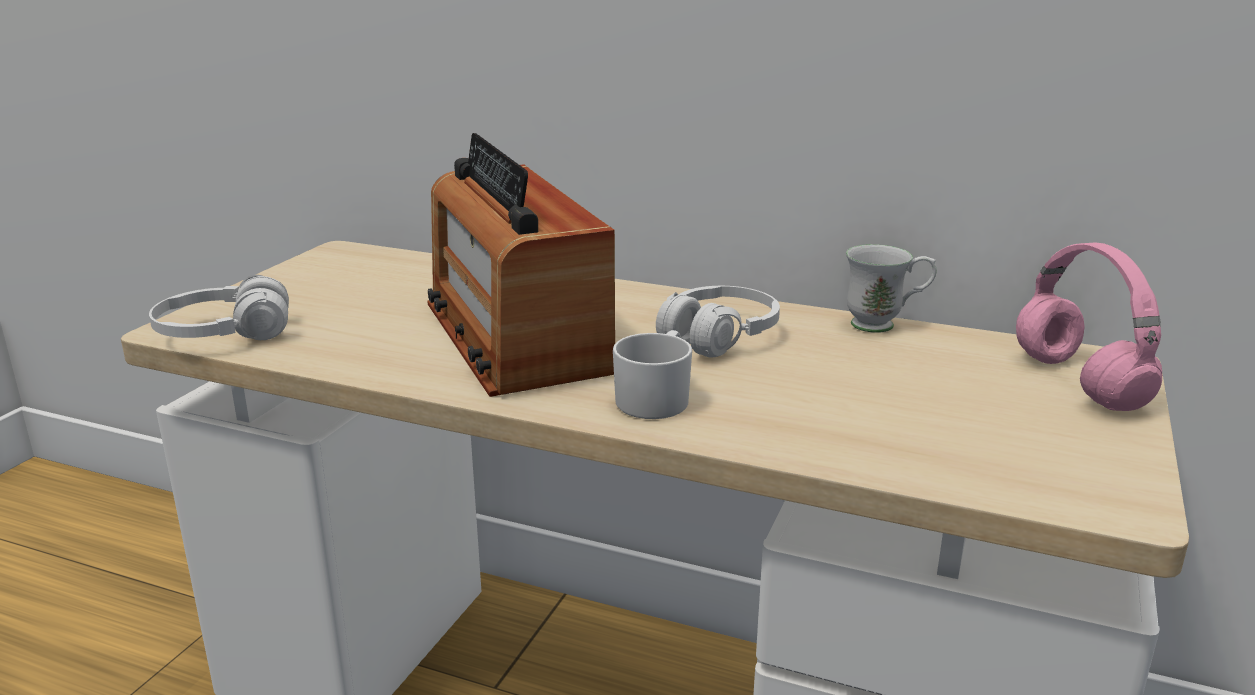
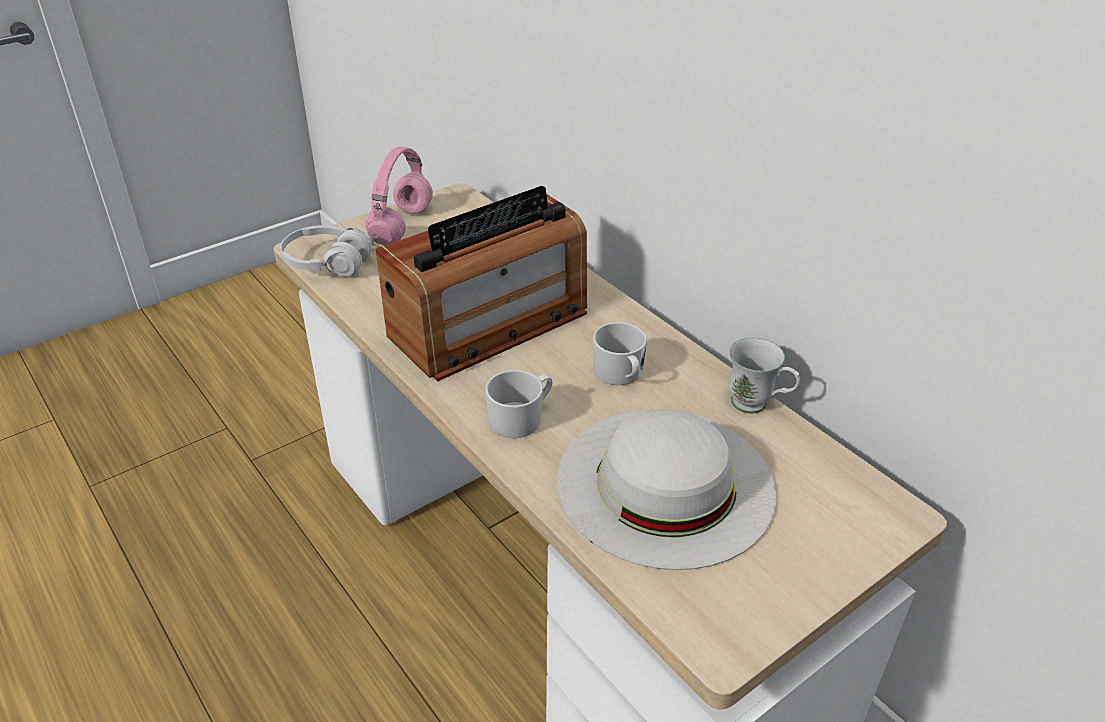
camera: 30 degrees right, 15 degrees up
radio [427,133,615,397] -> radio turned 135 degrees counterclockwise [376,186,587,381]
white headphones [656,286,780,357] -> white mug [593,322,647,385]
pink headphones [1016,243,1162,411] -> pink headphones moved to [366,147,433,245]
none -> white hat [556,409,777,570]

